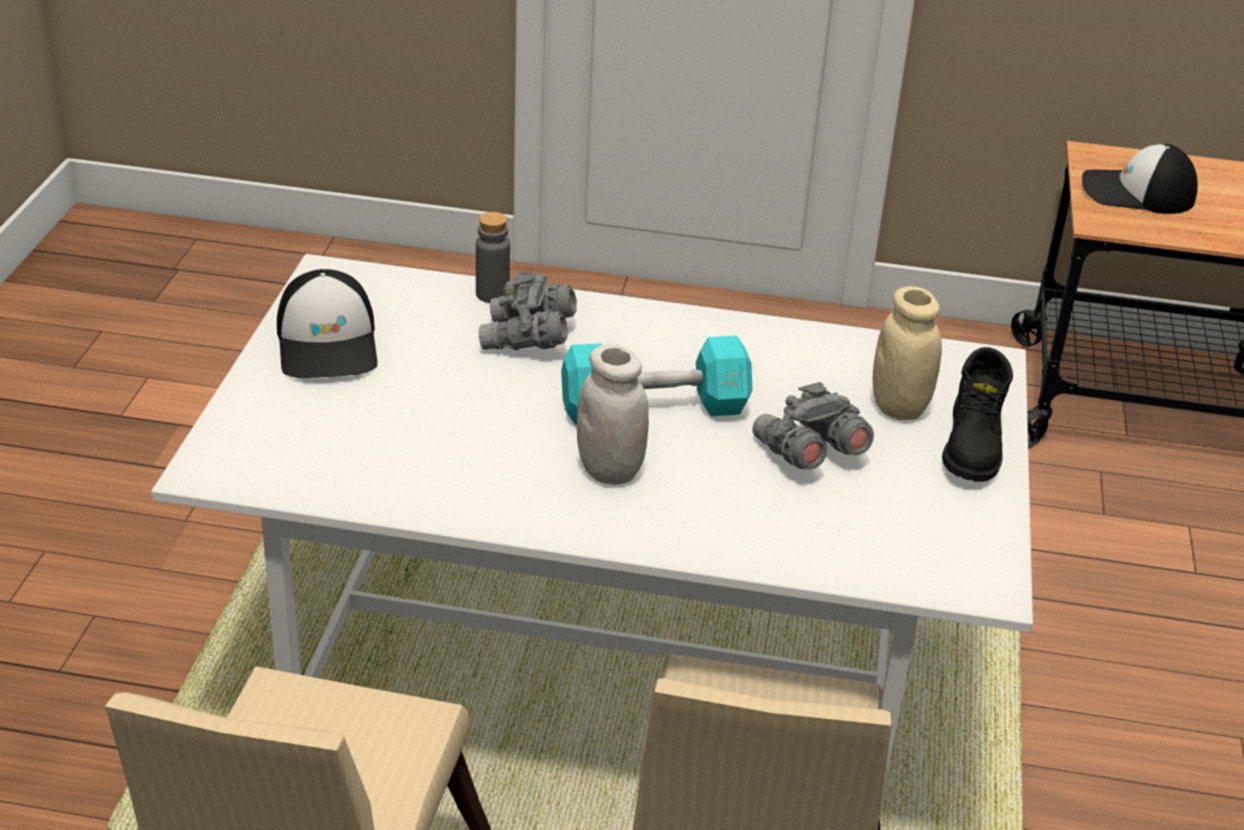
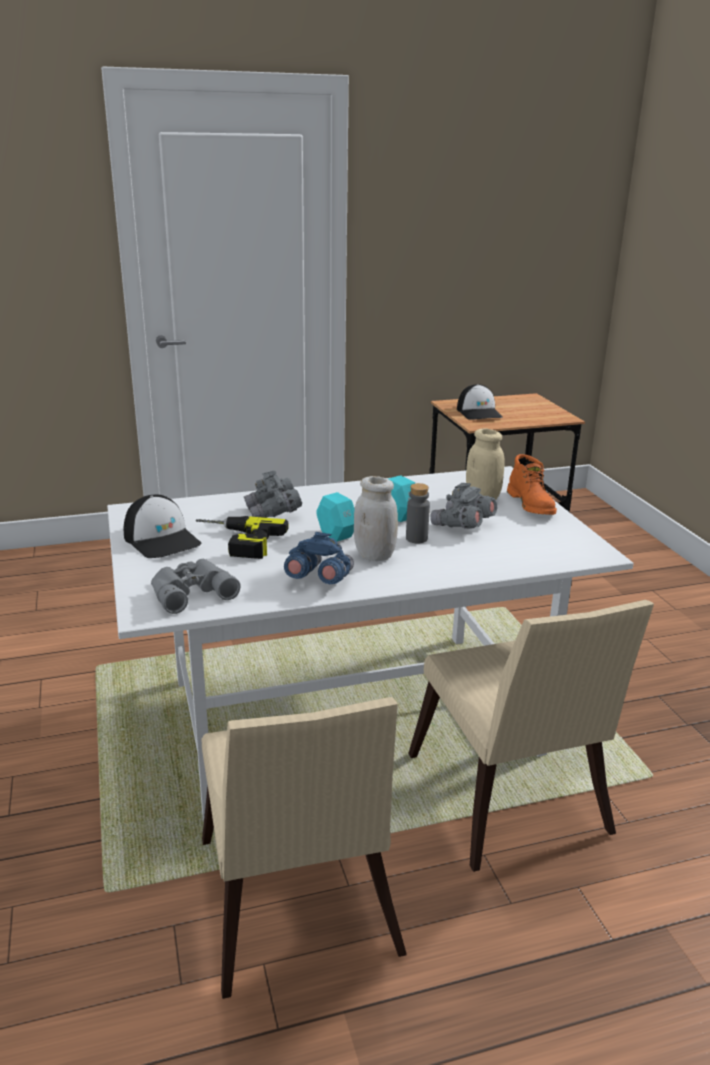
camera: 25 degrees left, 10 degrees down
grey bottle [476,212,510,303] -> grey bottle moved to [406,483,430,543]
black boot [942,347,1013,482] -> orange boot [507,454,557,515]
cap [1082,144,1198,214] -> cap turned 90 degrees counterclockwise [457,384,503,419]
none -> grey binoculars [151,559,241,614]
none -> power drill [196,516,288,559]
none -> blue binoculars [284,532,354,584]

